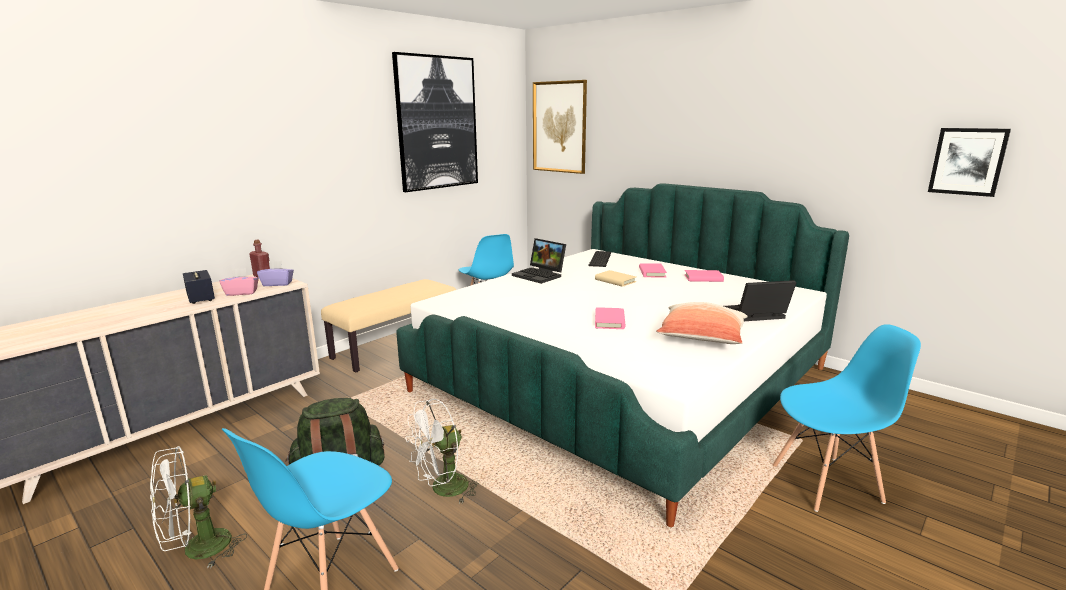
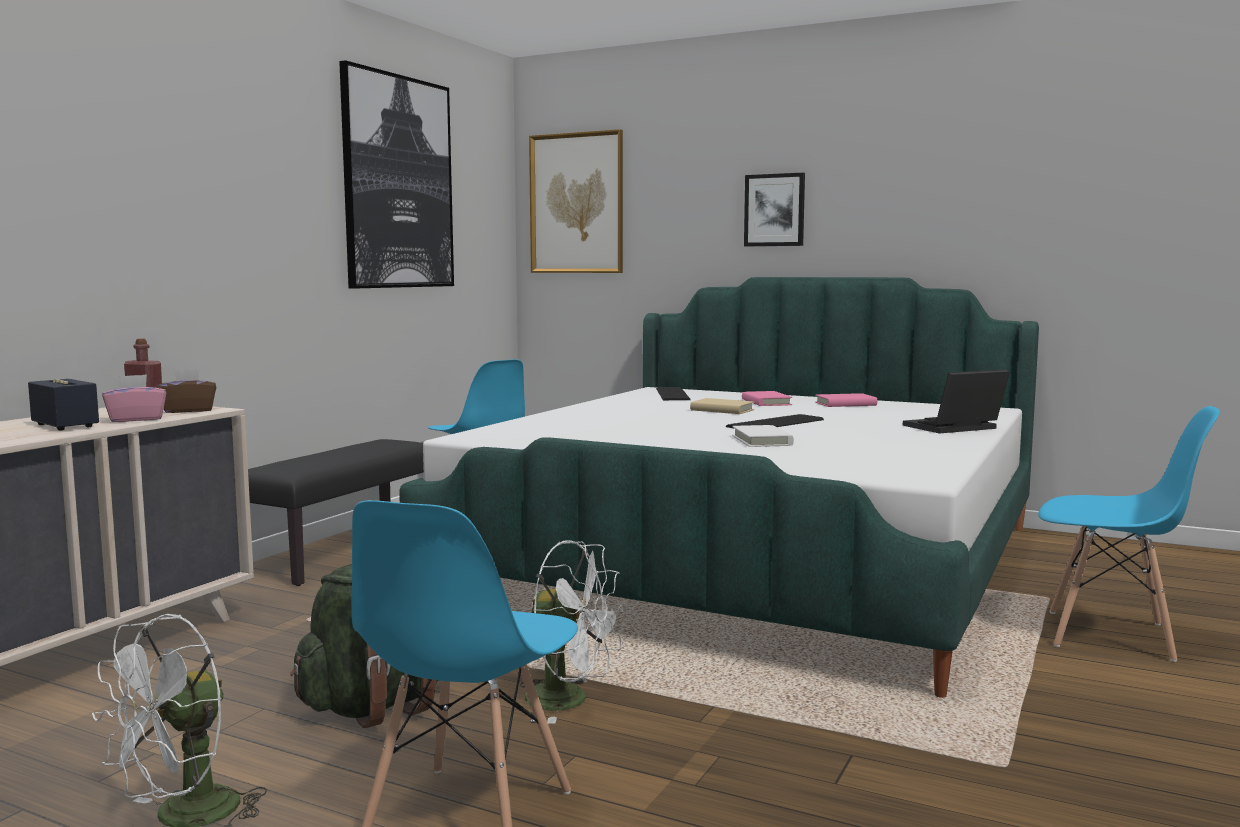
camera: 15 degrees left, 10 degrees down
purple tissue box [257,261,294,286] -> brown tissue box [157,368,216,413]
beige bench [321,279,456,372] -> black bench [248,439,424,586]
white fan [405,399,479,504] -> white fan turned 105 degrees counterclockwise [520,540,625,724]
laptop [512,238,566,284] -> none
pink book [595,307,625,329] -> white book [732,425,794,447]
pillow [656,302,748,344] -> none
blue chair [773,324,921,512] -> blue chair turned 45 degrees clockwise [1038,406,1220,662]
picture [928,128,1011,197] -> picture moved to [744,173,805,246]
none -> keyboard [726,414,824,429]

